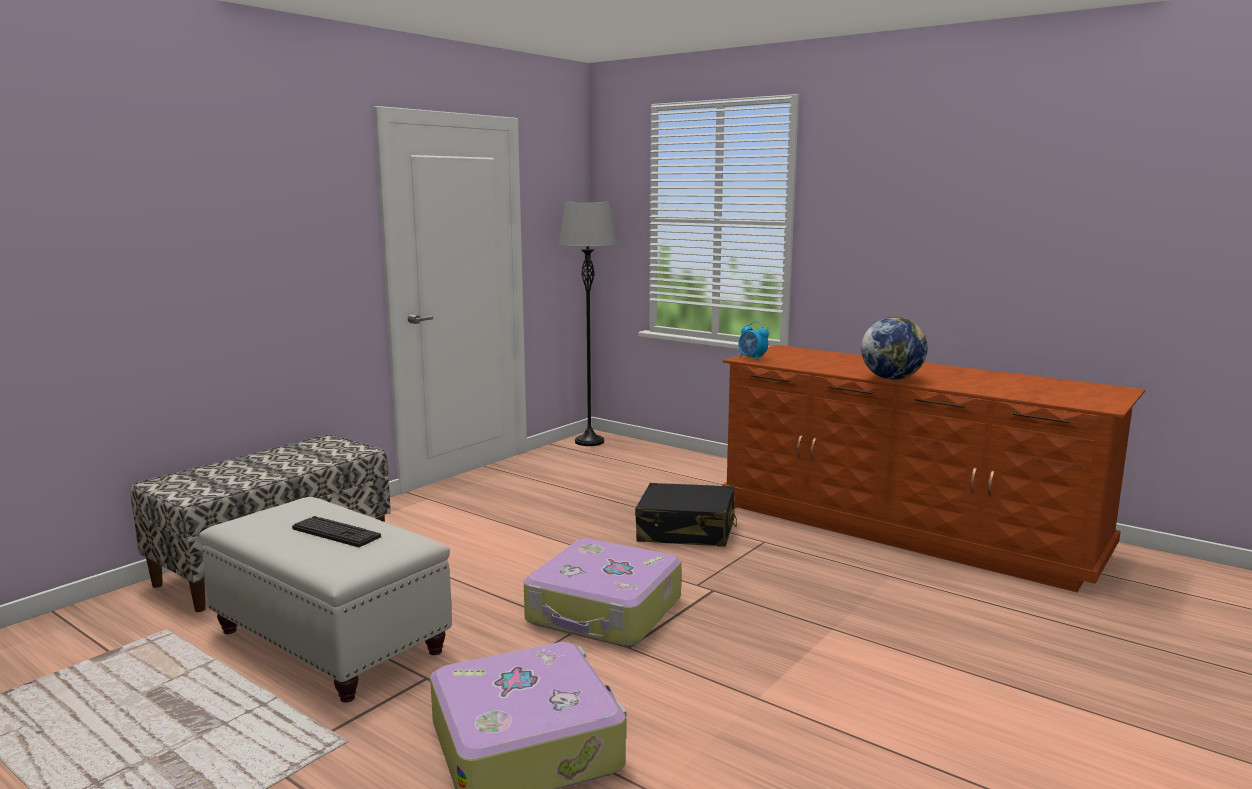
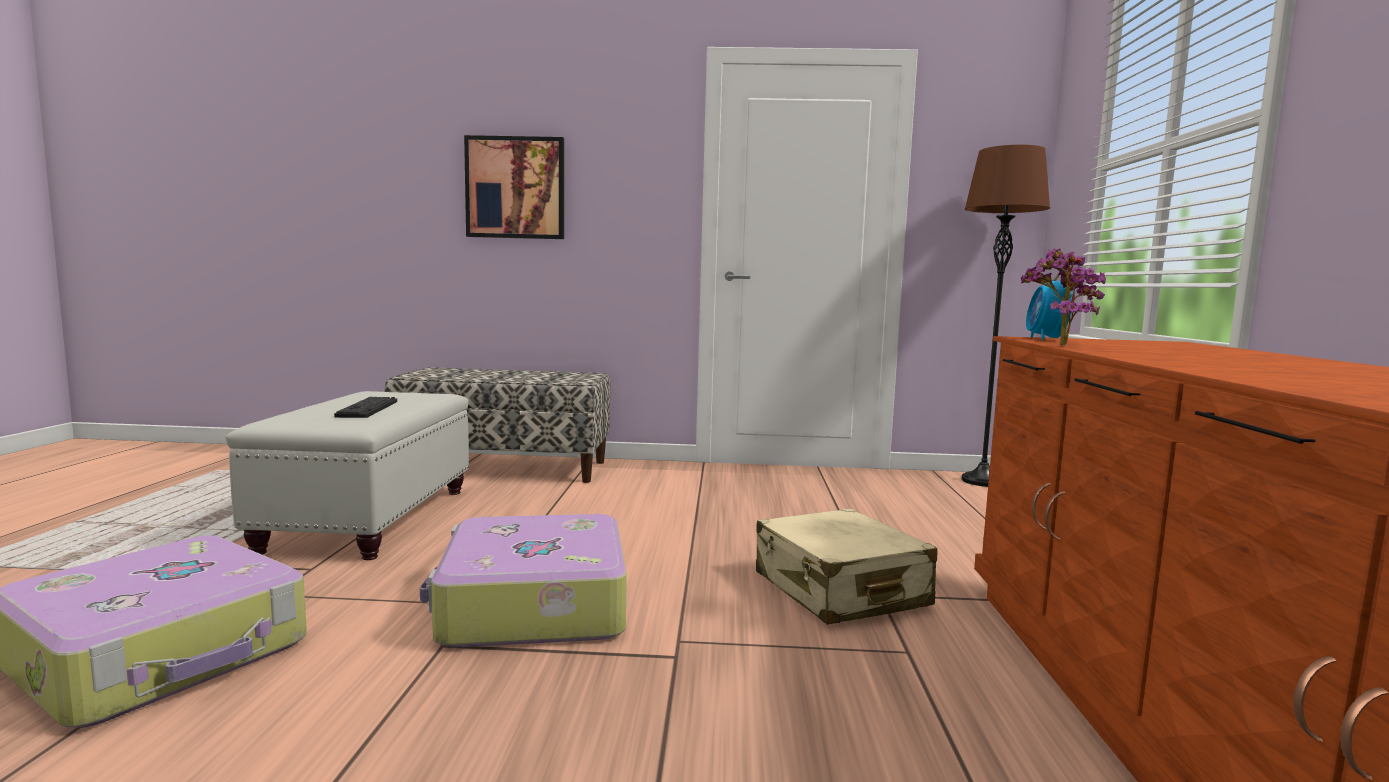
camera: 55 degrees right, 5 degrees down
grey floor lamp [559,202,616,446] -> brown floor lamp [962,145,1050,487]
black suitcase [635,483,737,547] -> beige suitcase [756,508,938,625]
globe [861,317,928,380] -> none
none -> picture [464,135,564,239]
none -> potted plant [1021,249,1106,345]

